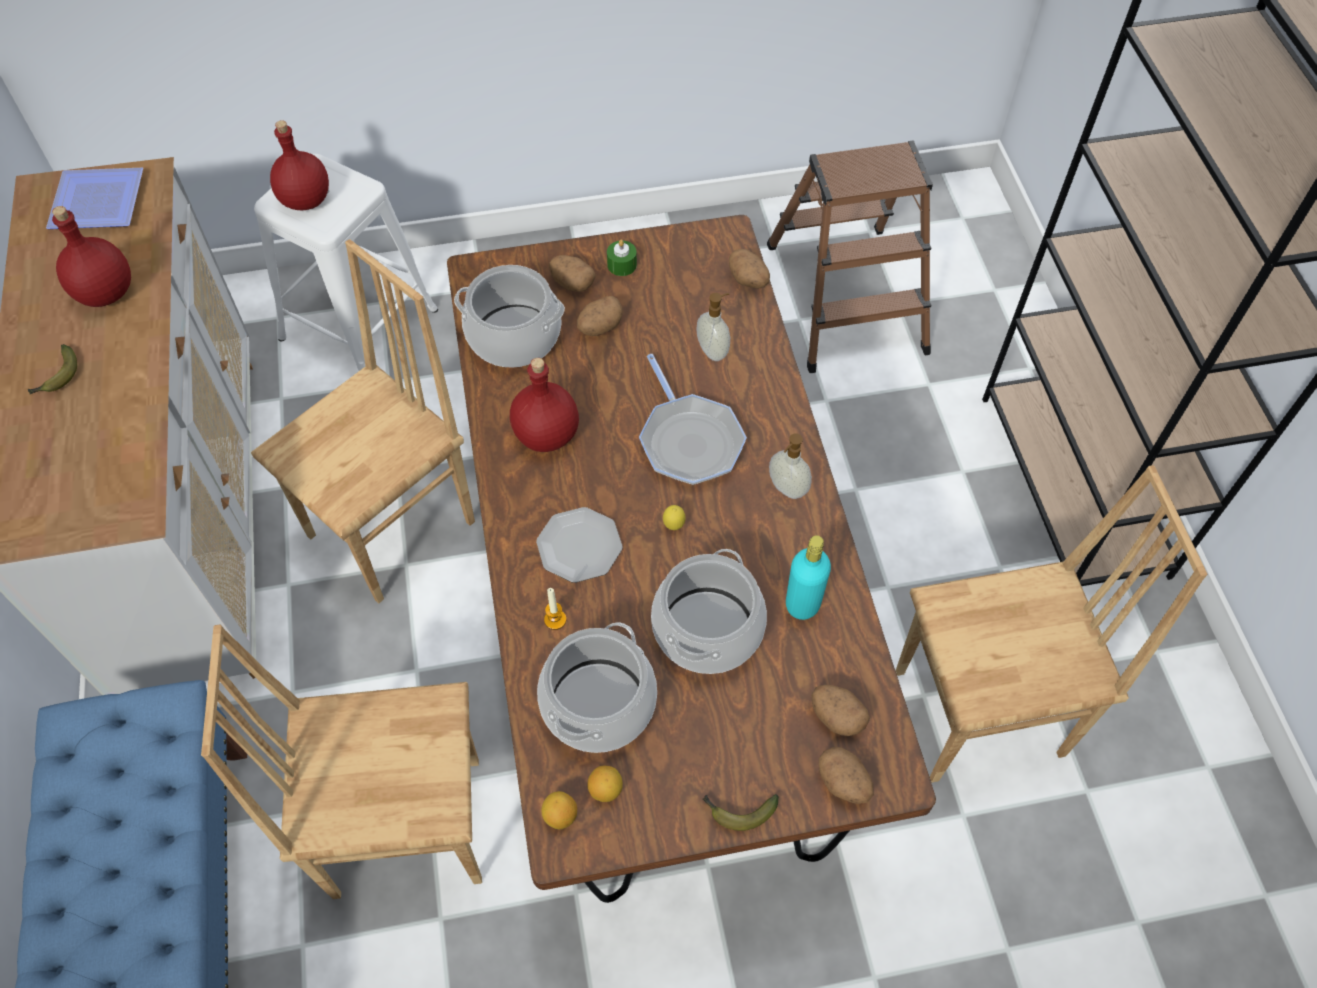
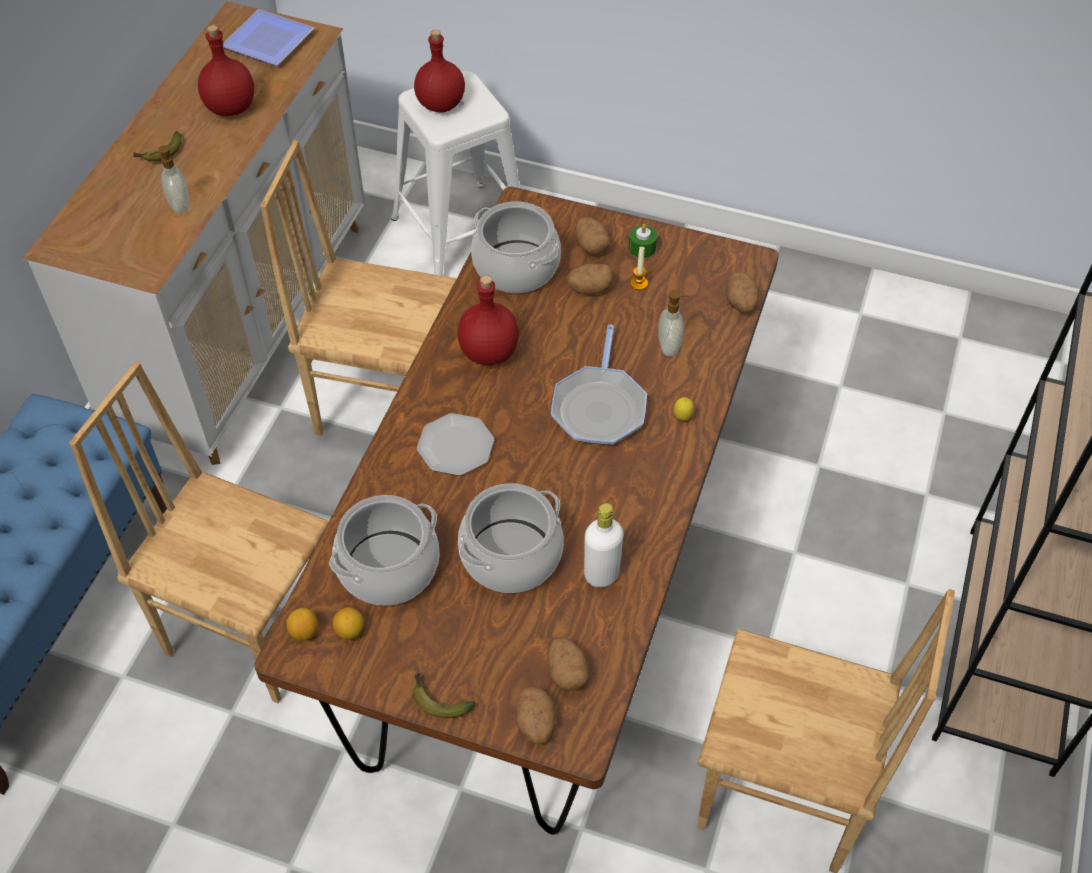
camera: 30 degrees right, 5 degrees down
brown chair [251,239,475,603] -> brown chair turned 150 degrees counterclockwise [260,140,457,436]
candle [544,588,566,630] -> candle moved to [630,246,648,290]
lemon [663,505,686,530] -> lemon moved to [674,397,694,421]
brown step ladder [767,140,933,373] -> none
soap dispenser [769,433,812,499] -> soap dispenser moved to [150,145,189,214]
turquoise bottle [786,535,831,620] -> white bottle [584,503,624,588]

